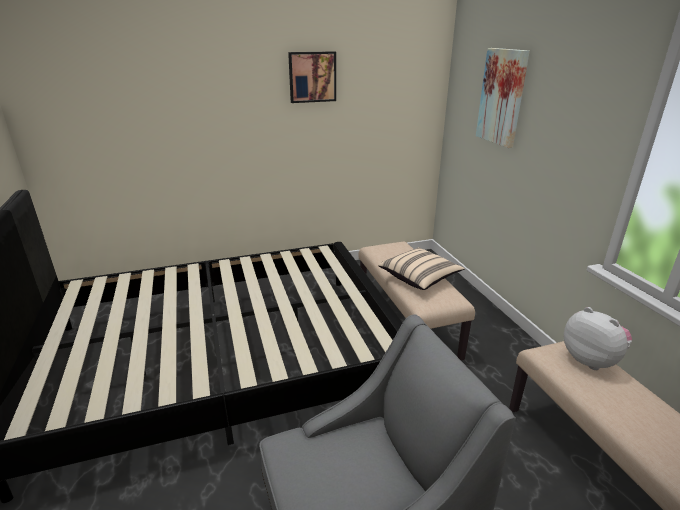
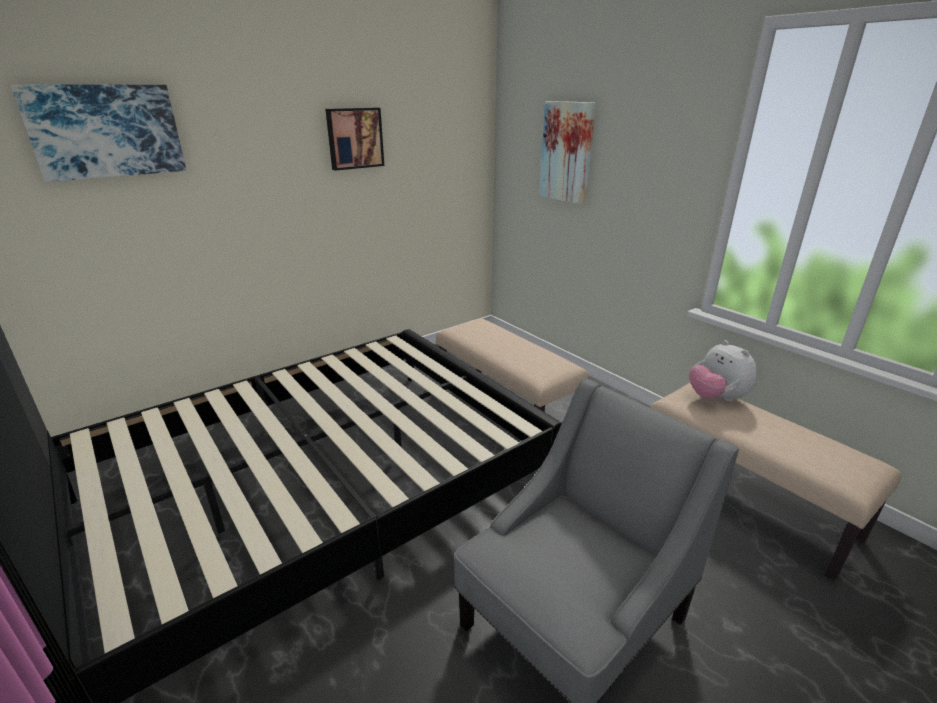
camera: 20 degrees left, 0 degrees up
beige pillow [378,247,465,290] -> none
plush toy [564,307,632,370] -> plush toy turned 150 degrees counterclockwise [689,340,758,402]
none -> picture [11,84,186,182]

